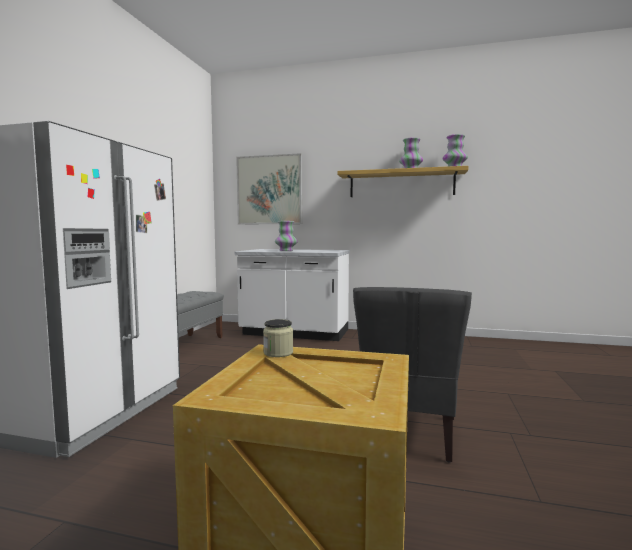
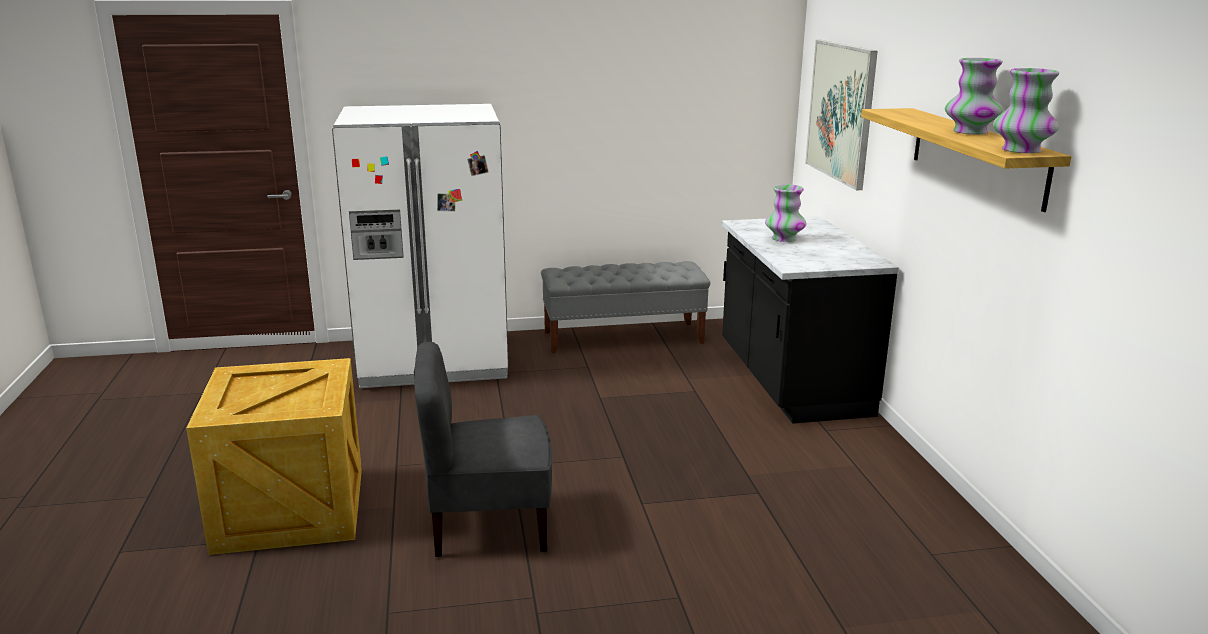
camera: 65 degrees right, 15 degrees up
white counter [235,249,350,341] -> black counter [722,216,899,424]
jar [263,319,293,357] -> none

